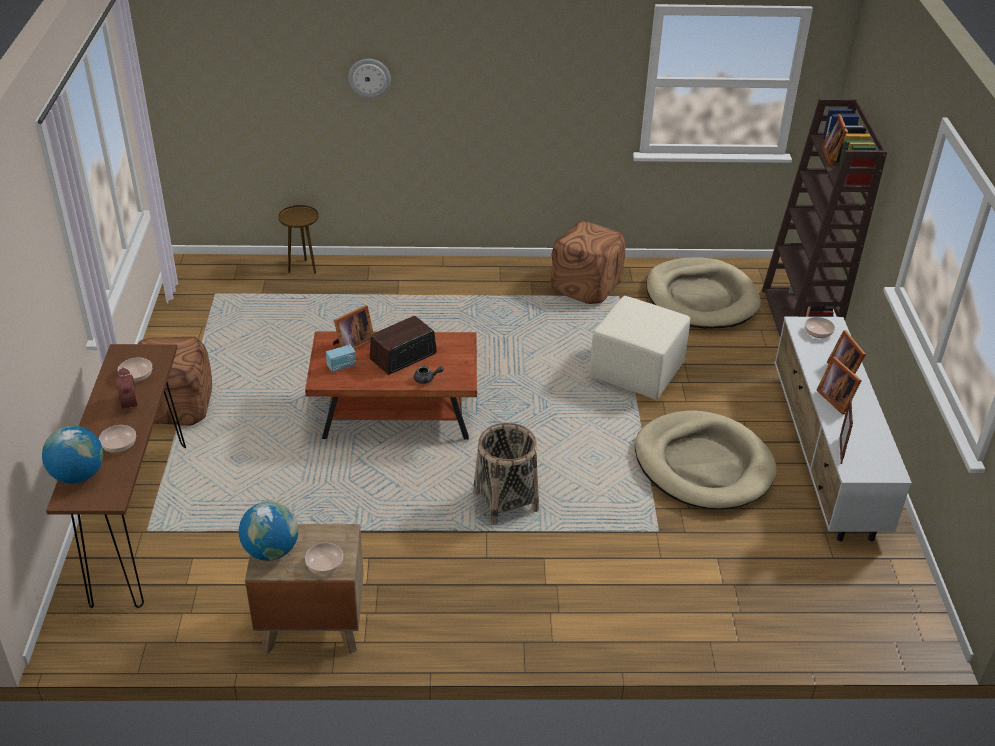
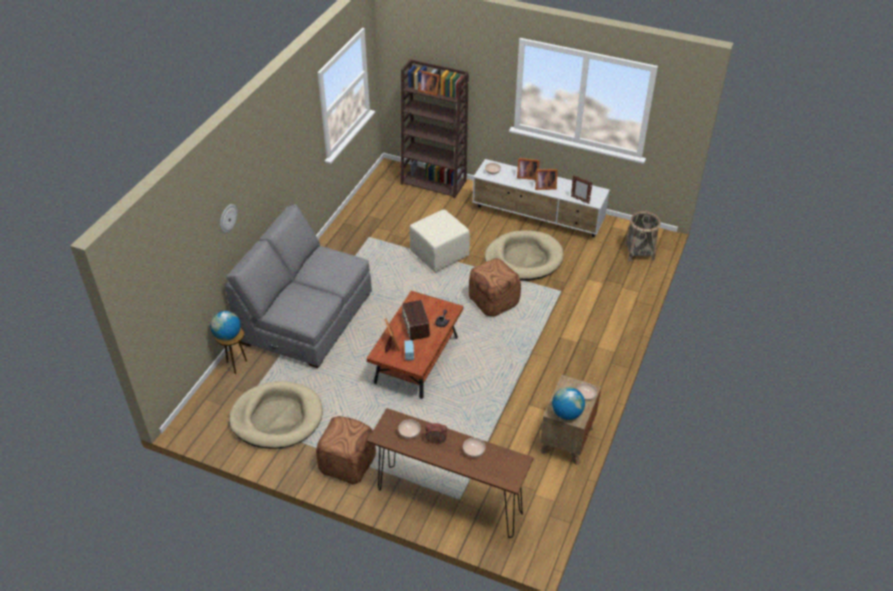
camera: 65 degrees left, 5 degrees up
globe [42,426,103,484] -> globe moved to [210,311,241,341]
basket [473,423,539,524] -> basket moved to [625,211,661,261]
brown ottoman [551,221,625,304] -> brown ottoman moved to [469,258,521,316]
beige dog bed [646,257,761,329] -> beige dog bed moved to [229,381,323,449]
none -> grey sofa [225,205,372,368]

